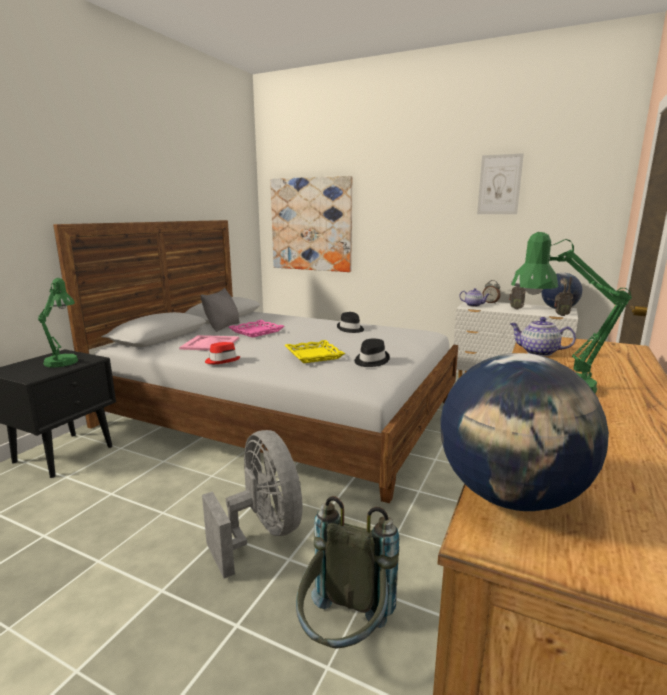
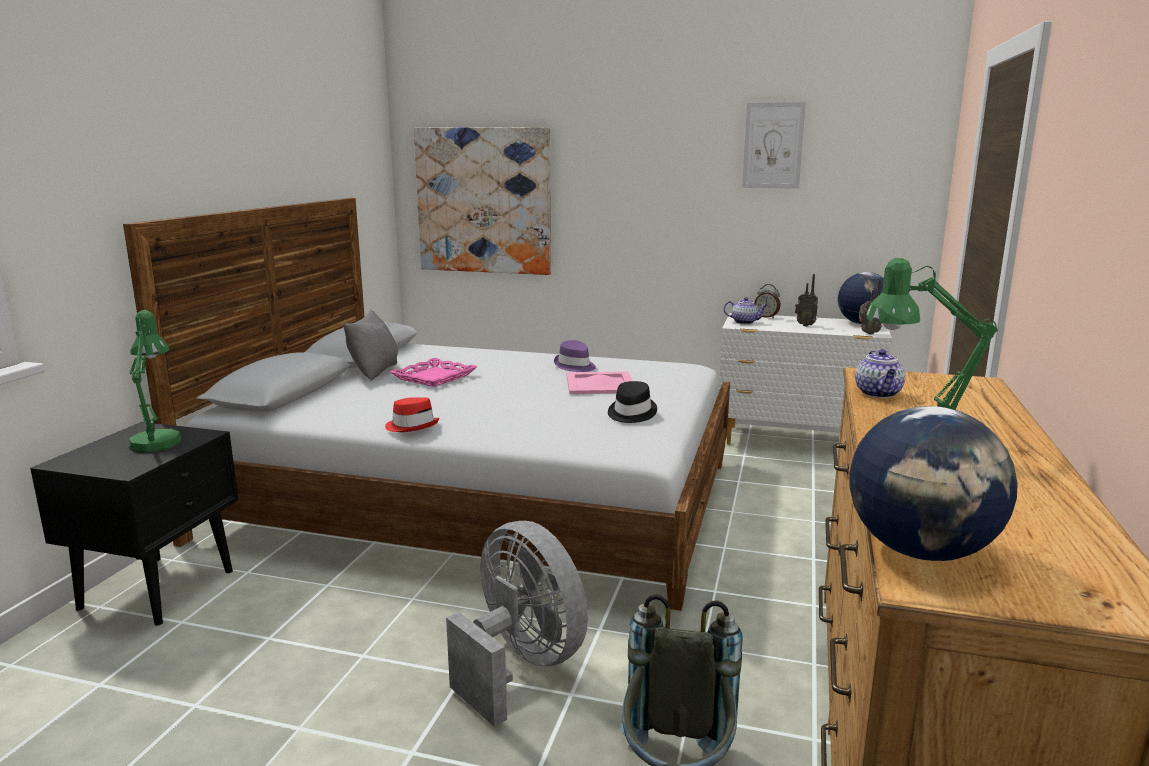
camera: 10 degrees left, 0 degrees up
pink tray [179,335,239,351] -> pink tray moved to [567,372,632,394]
yellow tray [285,340,345,363] -> none
black hat [337,312,364,333] -> purple hat [554,340,596,372]
teapot [510,317,576,356] -> teapot turned 105 degrees counterclockwise [855,349,905,398]

